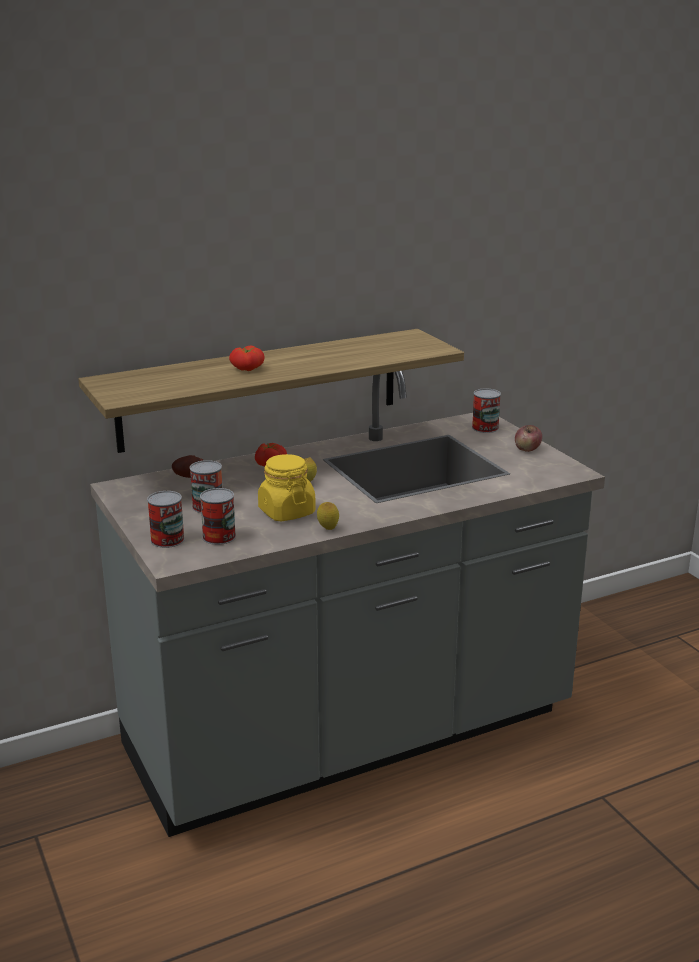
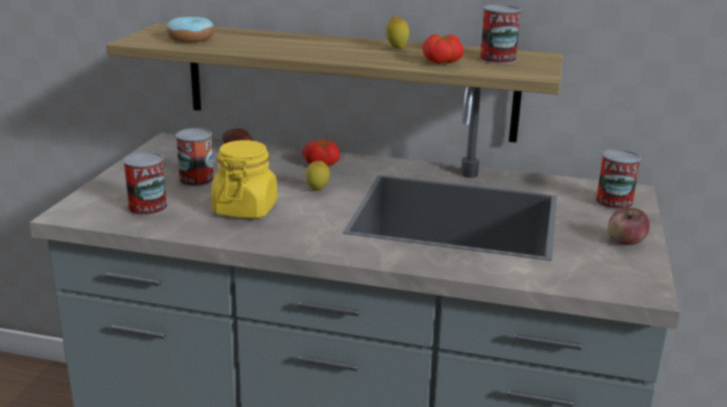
camera: 40 degrees right, 0 degrees up
can [147,491,185,548] -> can moved to [480,5,521,64]
tomato [229,345,265,371] -> tomato moved to [422,34,464,64]
lemon [317,502,339,530] -> lemon moved to [386,16,409,49]
none -> donut [167,16,214,42]

